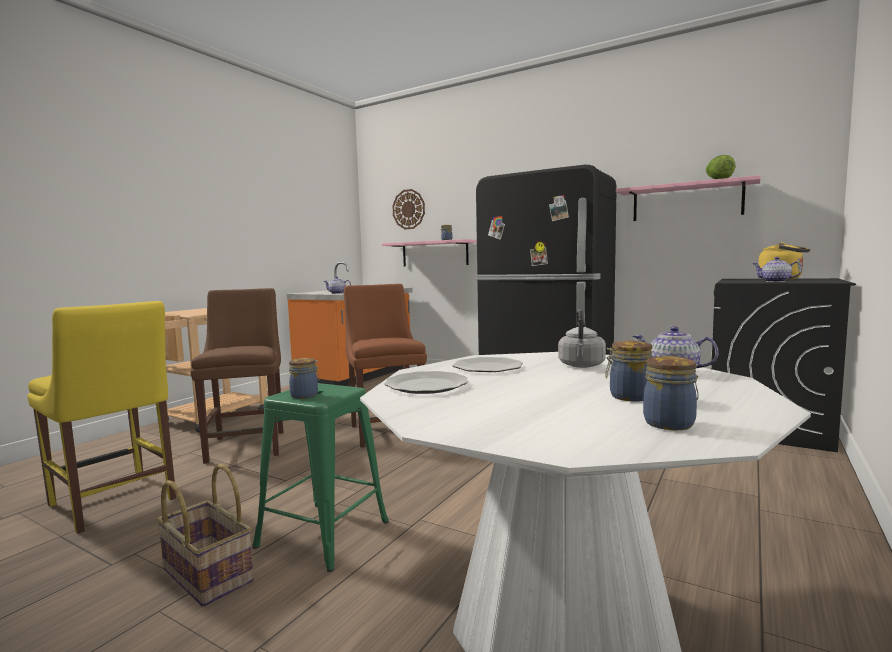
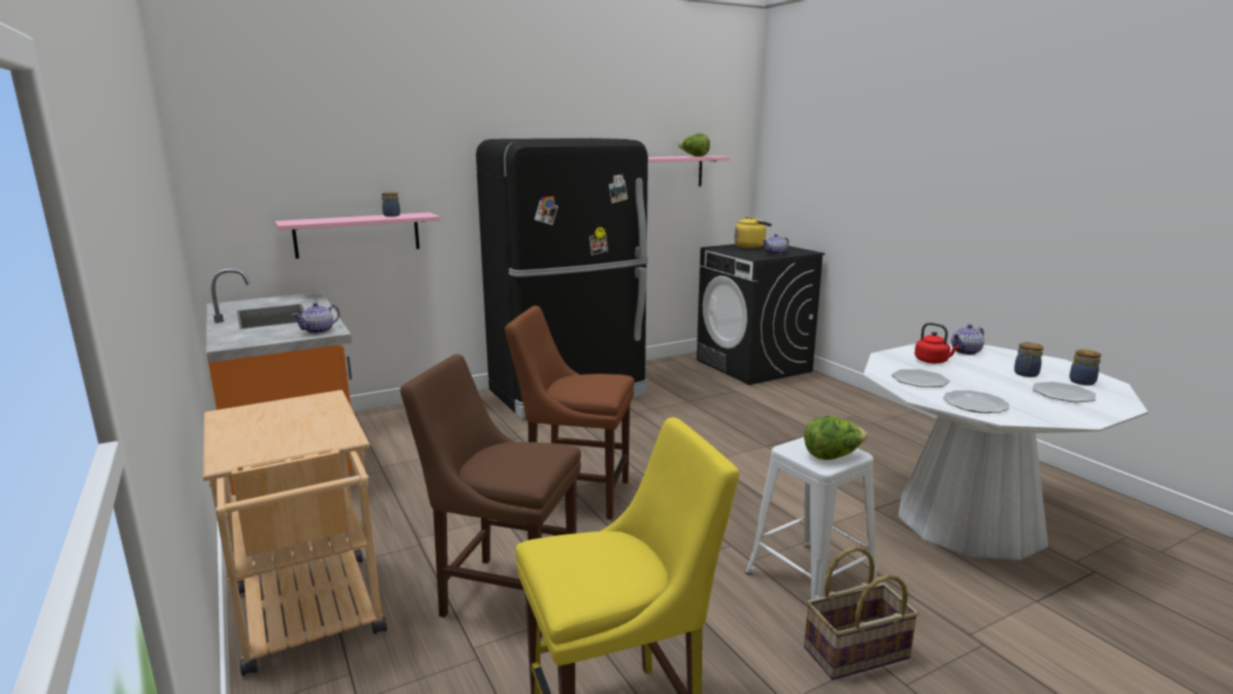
camera: 60 degrees left, 10 degrees up
green stool [252,383,389,572] -> white stool [745,437,877,599]
jar [289,358,319,399] -> lettuce [804,416,867,460]
wall clock [393,189,425,229] -> none
grey kettle [558,308,606,368] -> red kettle [914,323,960,364]
none -> plate [1032,382,1096,402]

